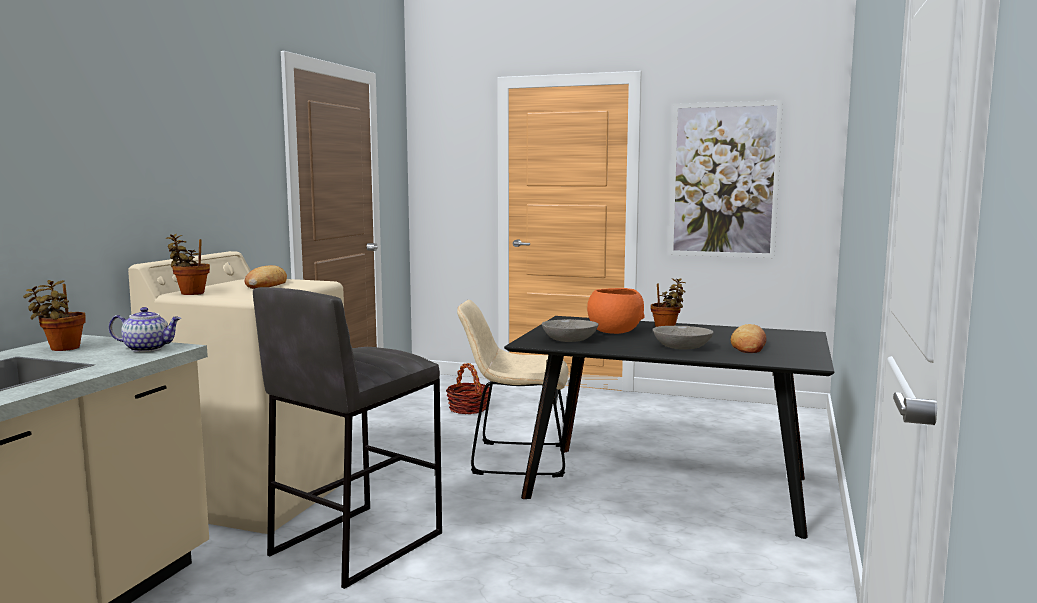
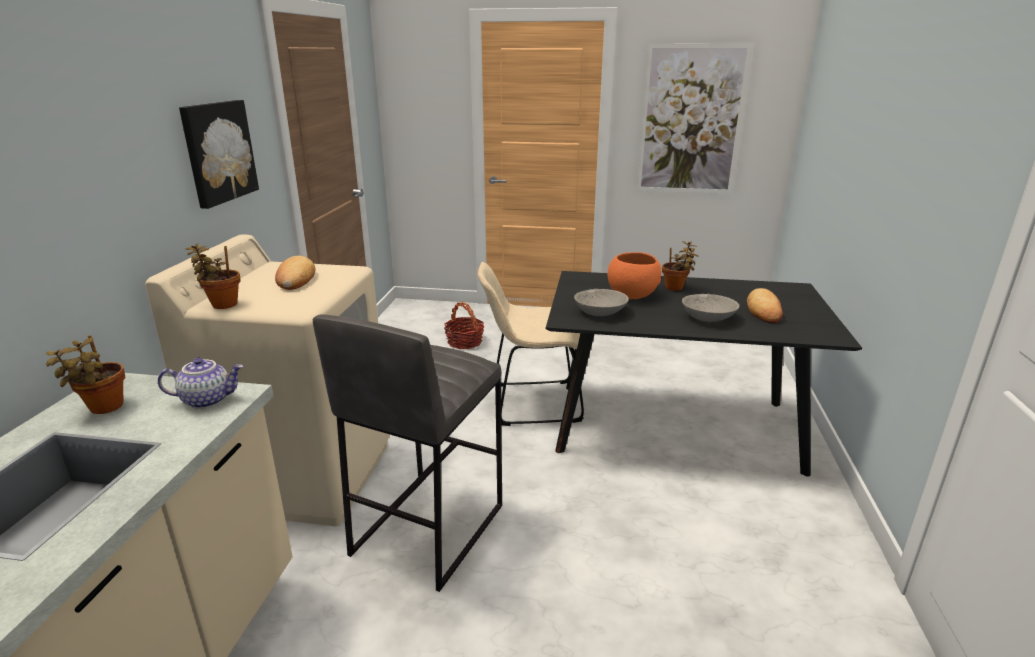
camera: 10 degrees left, 15 degrees up
none -> picture [179,100,259,209]

